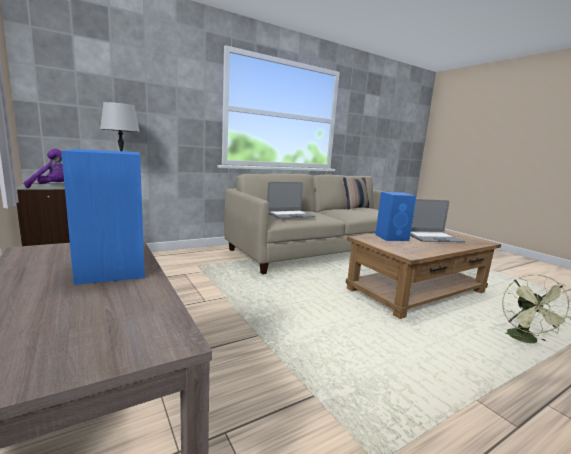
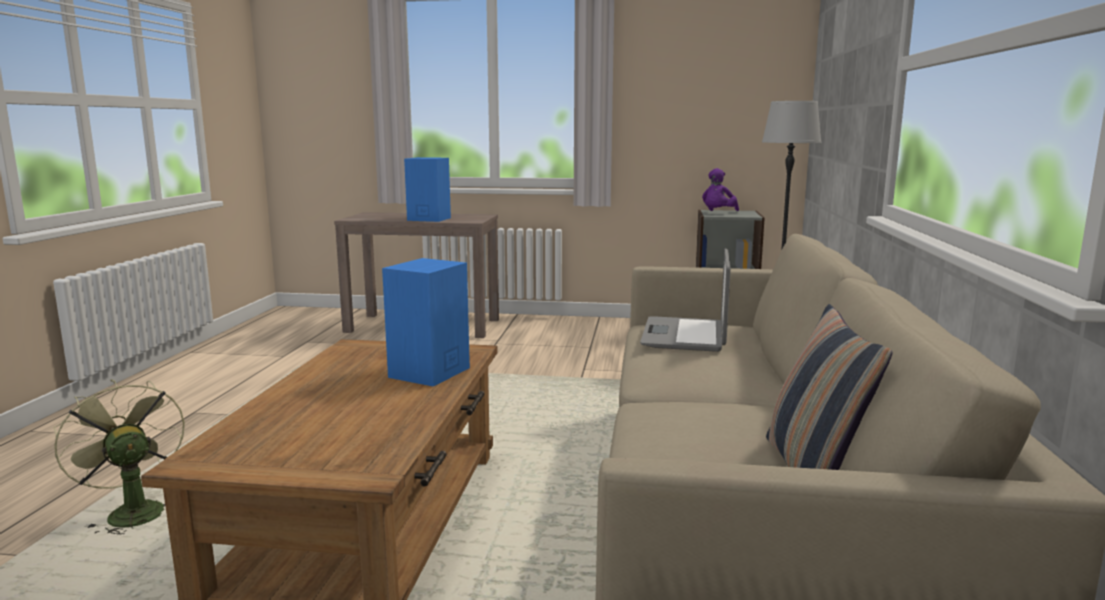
camera: 130 degrees right, 0 degrees up
laptop [410,199,466,242] -> none

